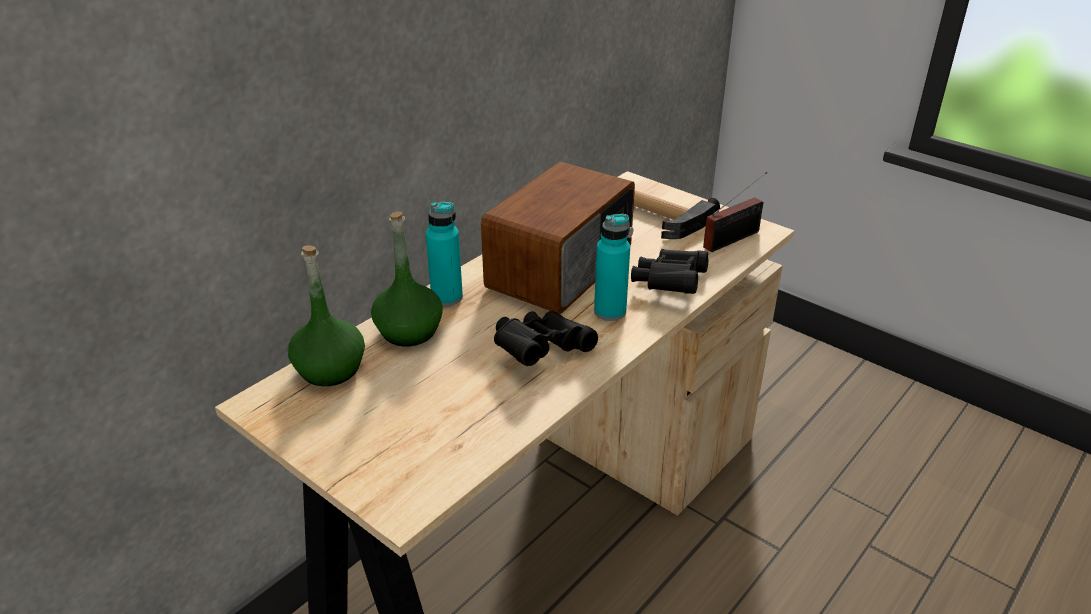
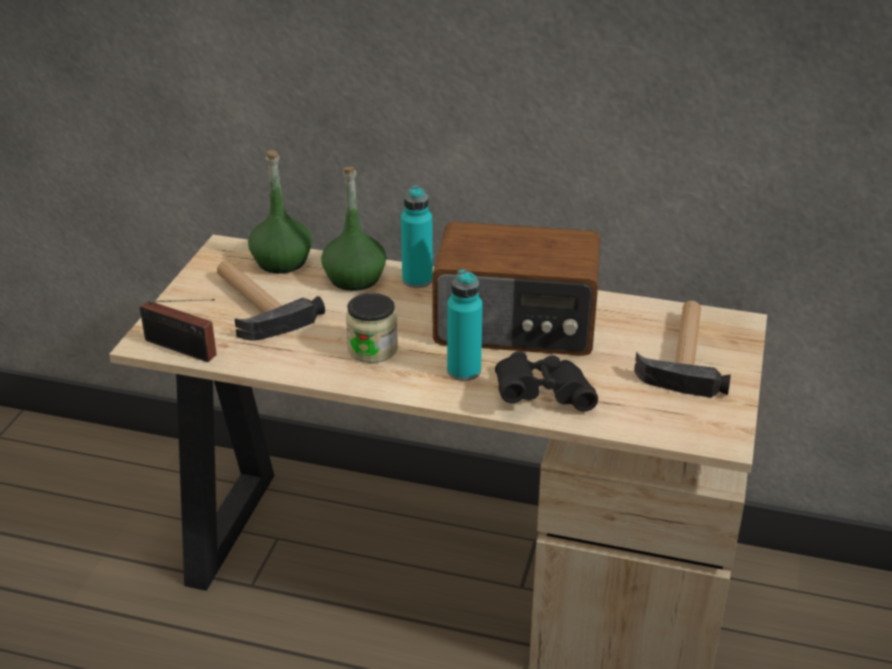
camera: 65 degrees right, 0 degrees up
black binoculars [494,311,598,366] -> jar [346,293,398,363]
radio [703,172,767,252] -> radio moved to [140,299,217,362]
none -> hammer [217,261,325,340]

